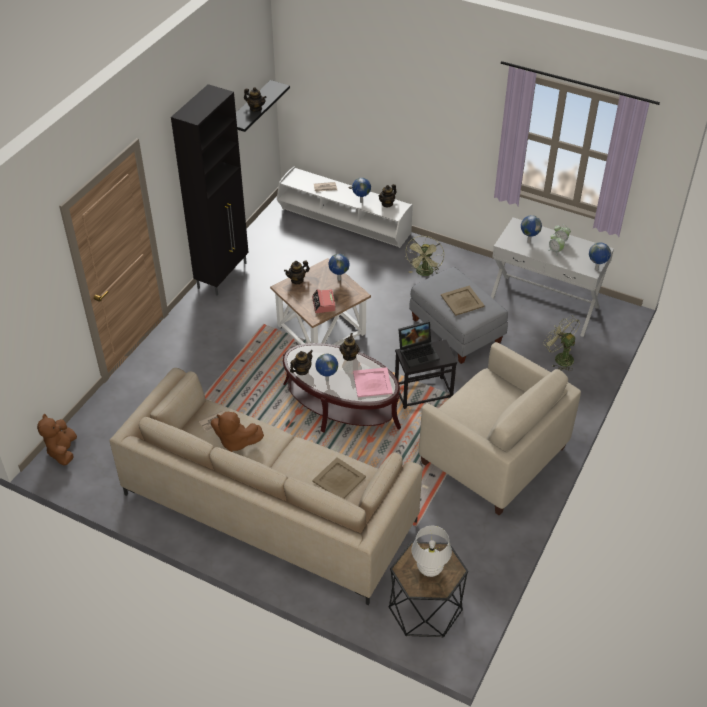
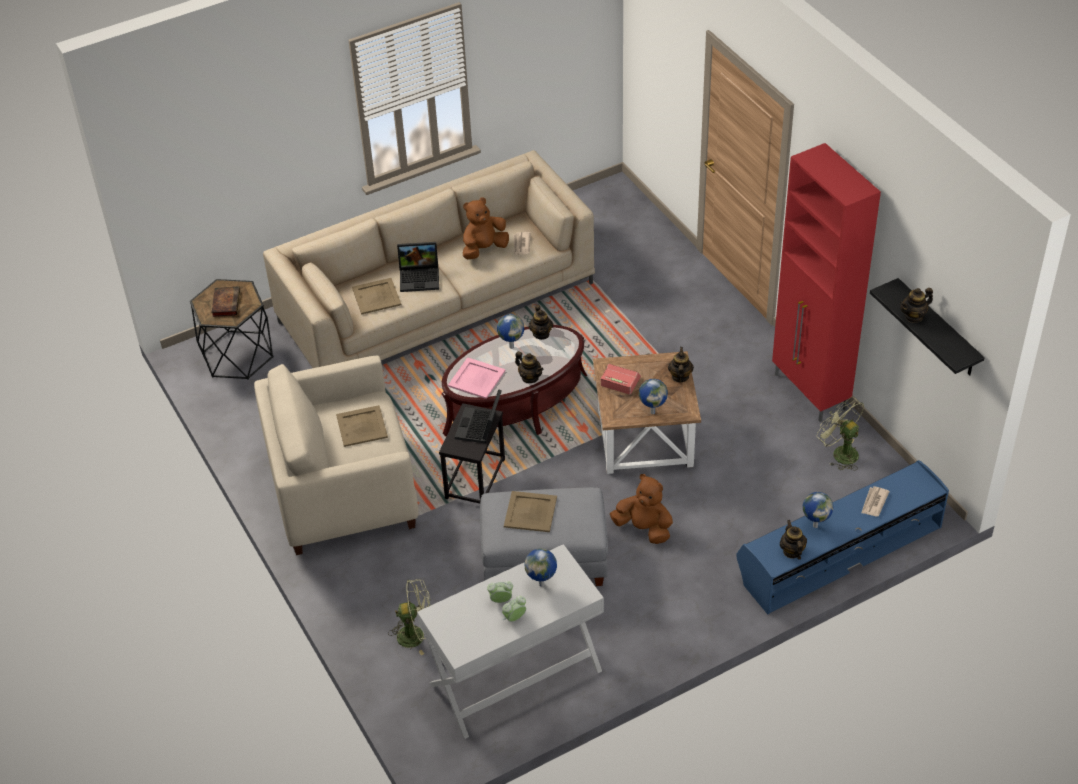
camera: 125 degrees right, 0 degrees up
brown plush toy [37,414,77,466] -> brown plush toy moved to [610,474,673,544]
black cabinet [171,84,249,296] -> red cabinet [772,143,881,422]
white tv stand [277,167,413,248] -> blue tv stand [736,460,949,614]
green fan [405,236,444,276] -> green fan moved to [817,397,864,470]
white table lamp [411,525,452,577] -> book [211,286,240,317]
globe [589,242,611,270] -> none
none -> beige tray [336,405,388,447]
none -> laptop [397,242,439,292]

